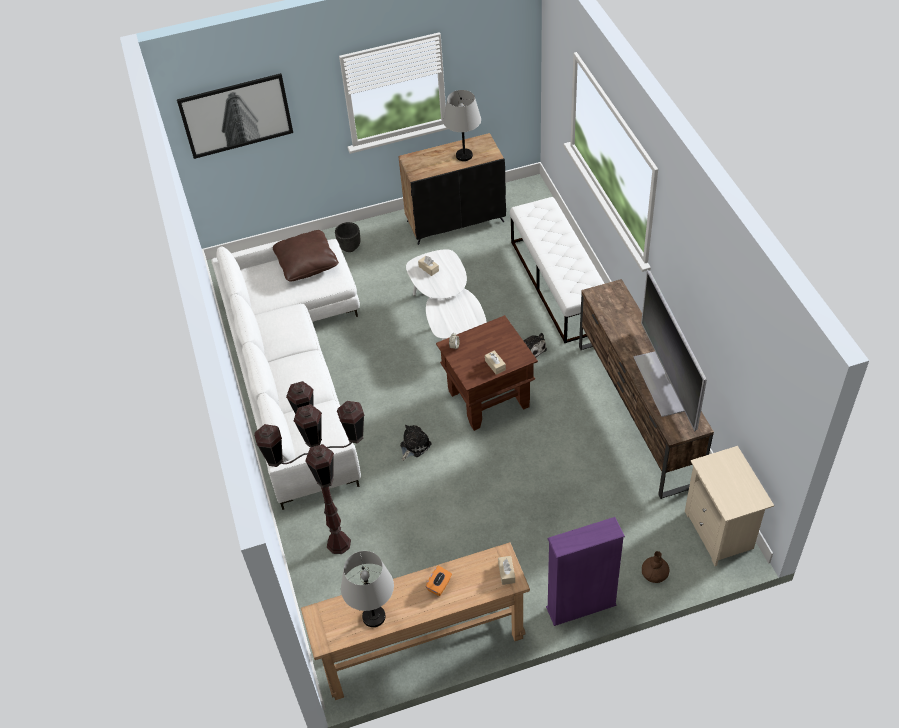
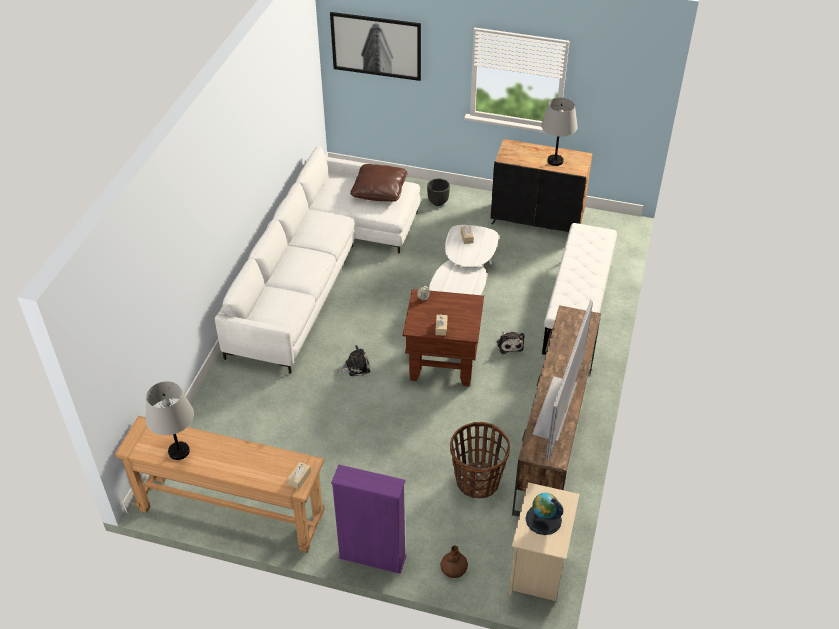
camera: 30 degrees right, 5 degrees down
brown floor lamp [254,381,364,554] -> none
orange tissue box [425,566,452,596] -> none
none -> basket [450,422,510,498]
none -> globe [525,493,563,535]

